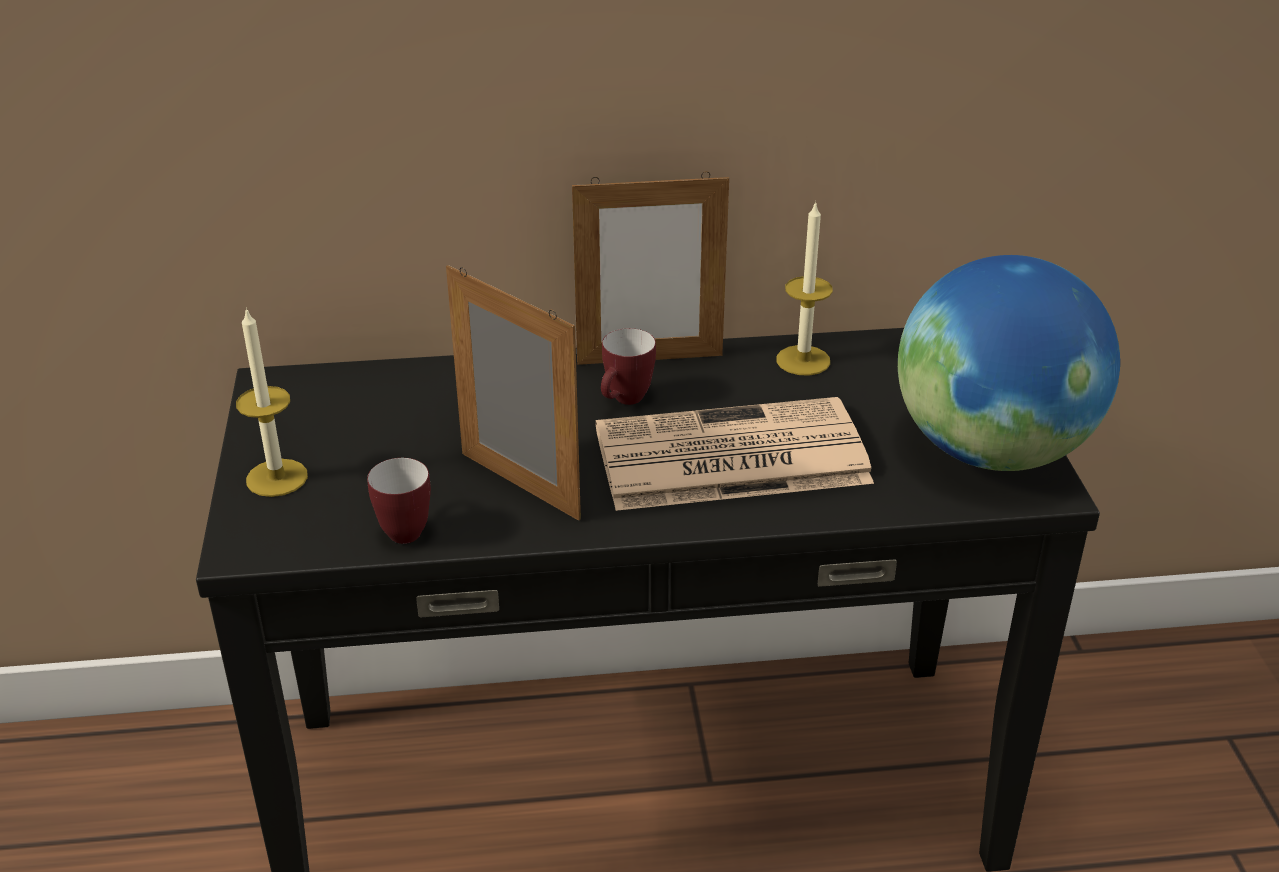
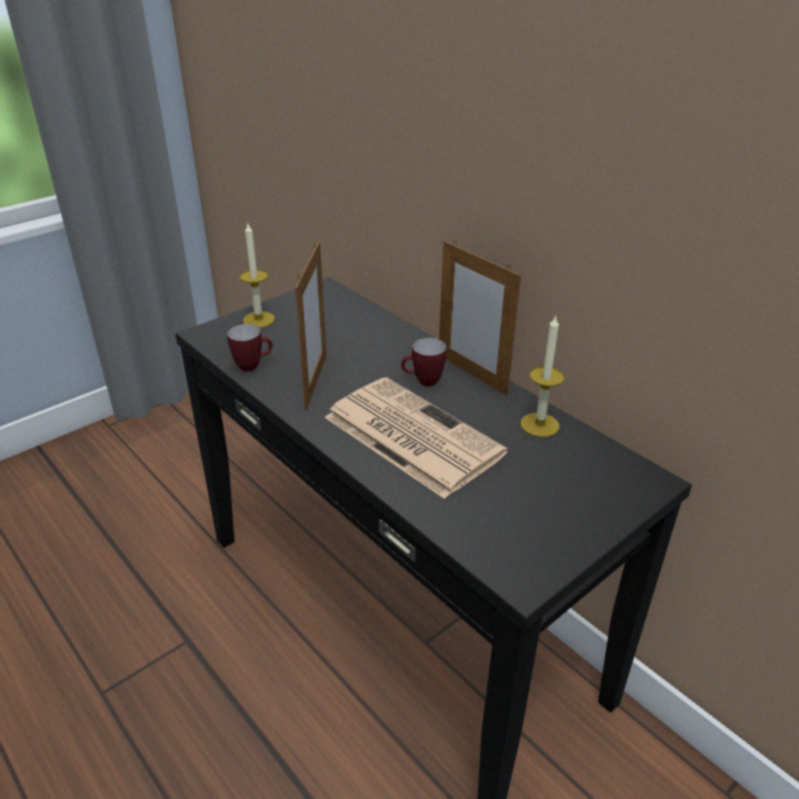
camera: 55 degrees right, 0 degrees up
globe [898,255,1120,471] -> none

